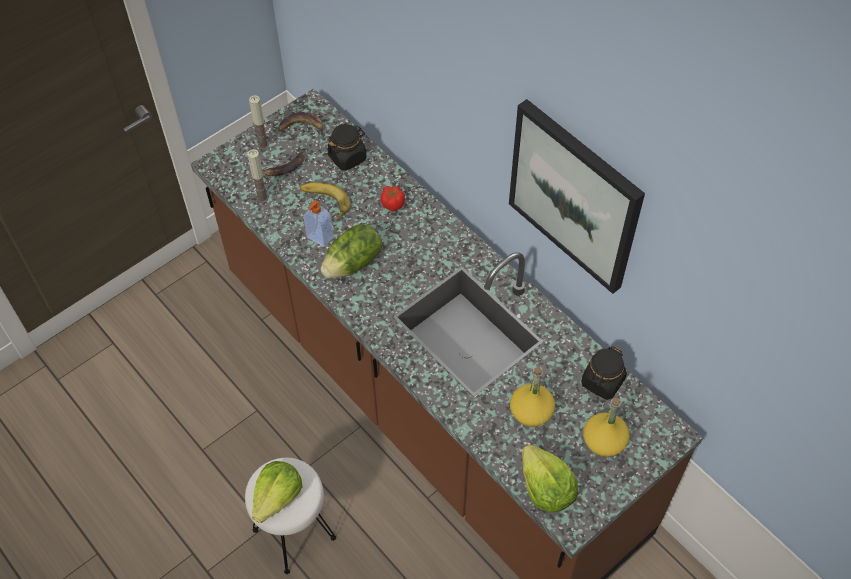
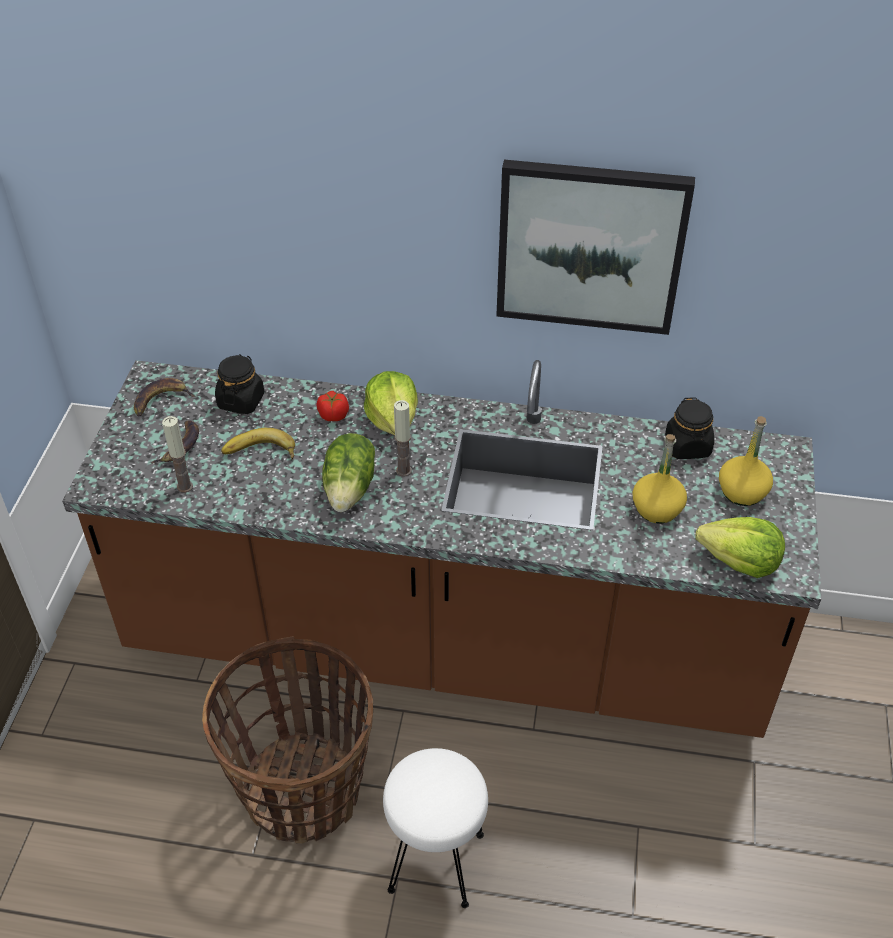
camera: 40 degrees left, 10 degrees down
candle [249,95,269,150] -> candle moved to [394,400,412,477]
lettuce [252,461,302,523] -> lettuce moved to [364,371,418,436]
soap dispenser [304,200,333,247] -> none
none -> basket [202,636,373,844]

